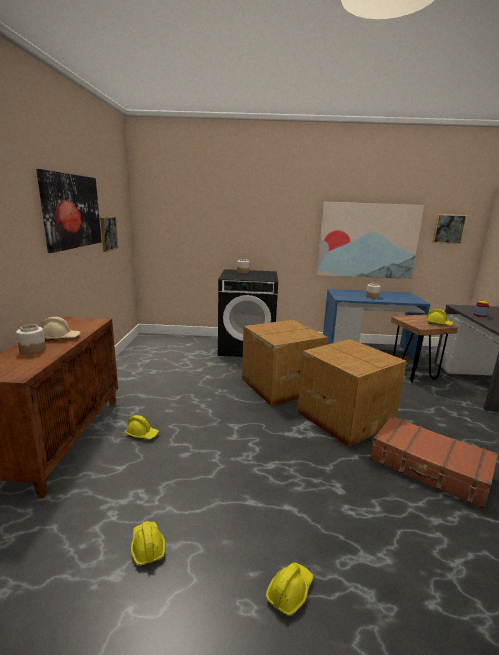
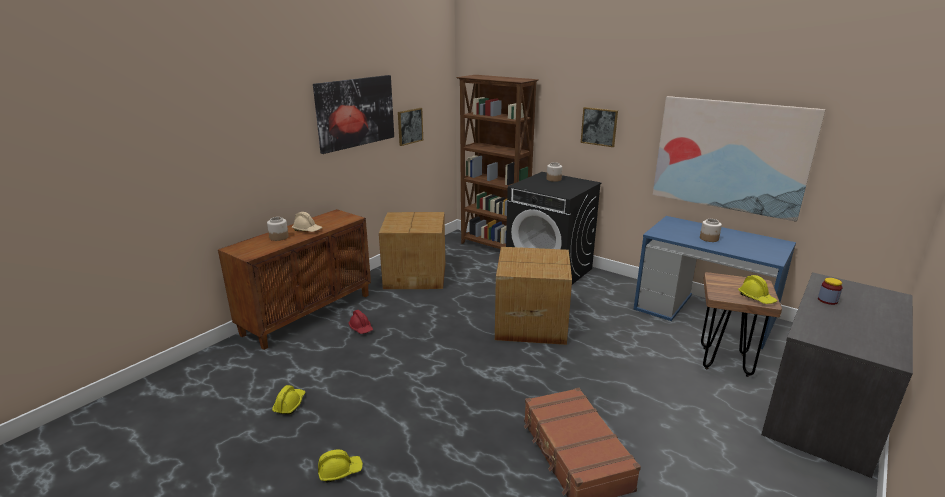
camera: 35 degrees right, 5 degrees up
yellow hard hat [125,415,159,439] -> red hard hat [348,310,373,334]
cardboard box [297,339,407,447] -> cardboard box moved to [379,212,445,289]
picture [432,214,467,244] -> picture moved to [581,107,618,147]
none -> brown bookcase [456,75,539,249]

